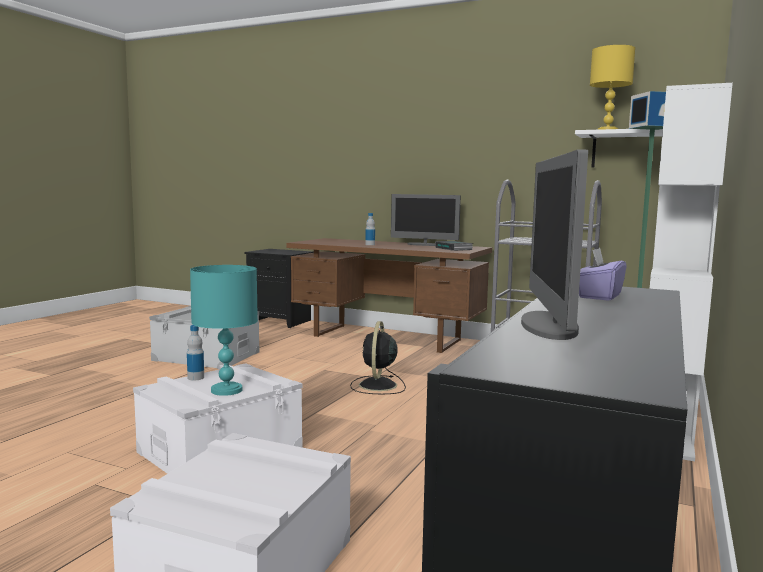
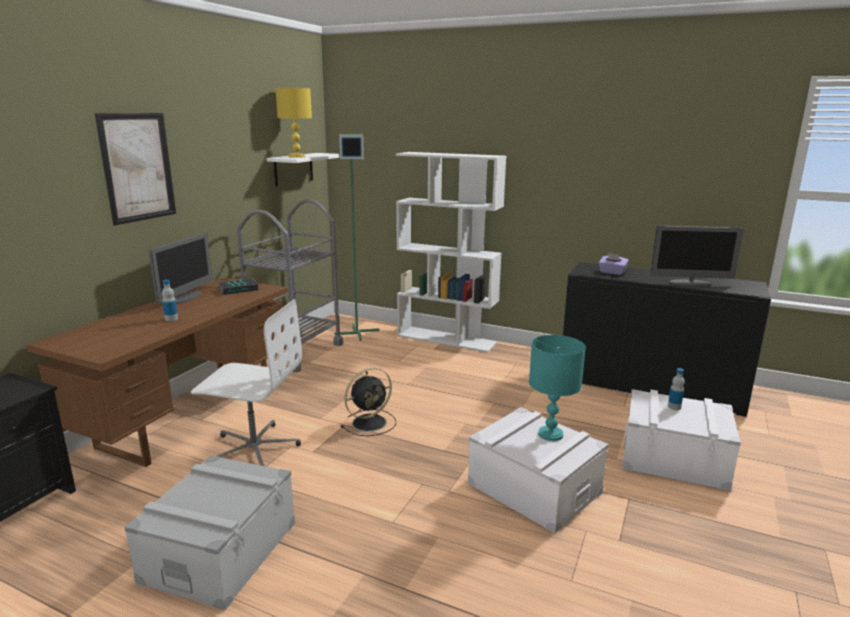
camera: 90 degrees left, 10 degrees up
bottle [187,325,204,380] -> bottle moved to [668,368,685,410]
black fan [350,321,406,394] -> black fan turned 45 degrees counterclockwise [341,368,396,436]
none -> picture [95,113,176,225]
none -> white office chair [191,299,302,466]

